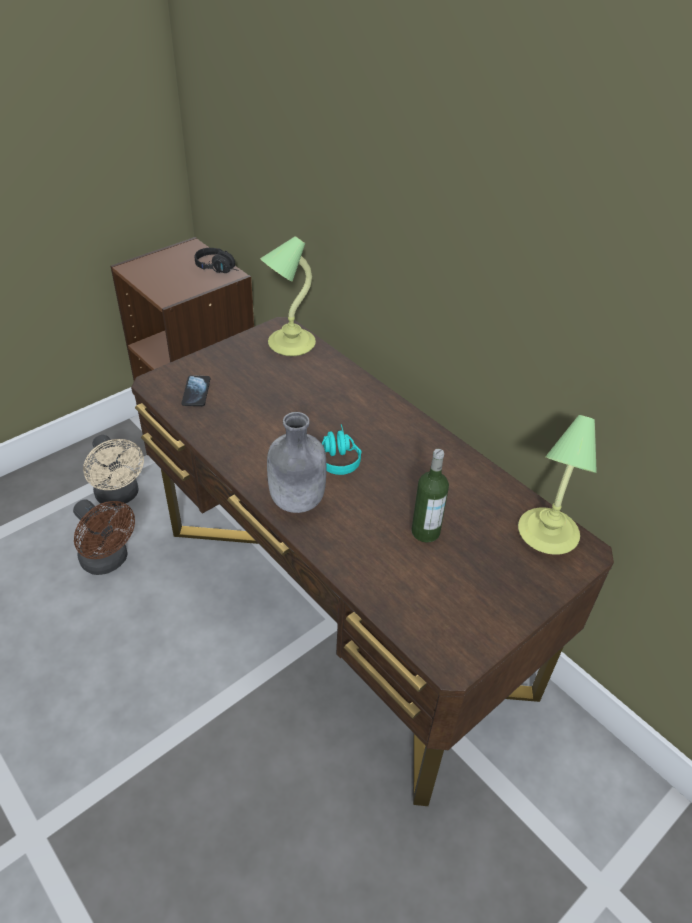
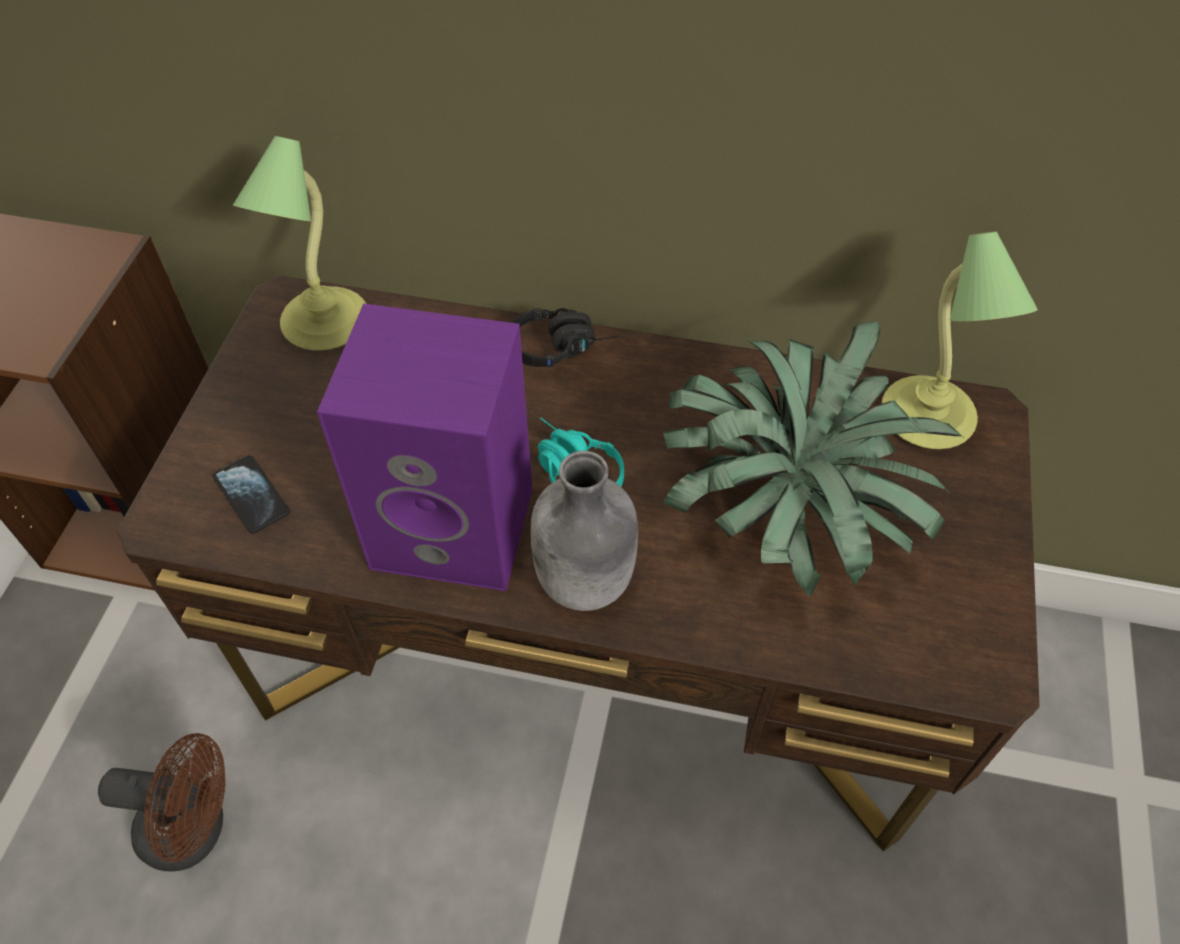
camera: 35 degrees left, 10 degrees up
beige fan [83,435,144,506] -> none
black headphones [195,248,239,273] -> black headphones moved to [511,308,618,367]
bottle [411,449,449,542] -> potted plant [663,321,962,597]
none -> purple speaker [317,303,533,591]

